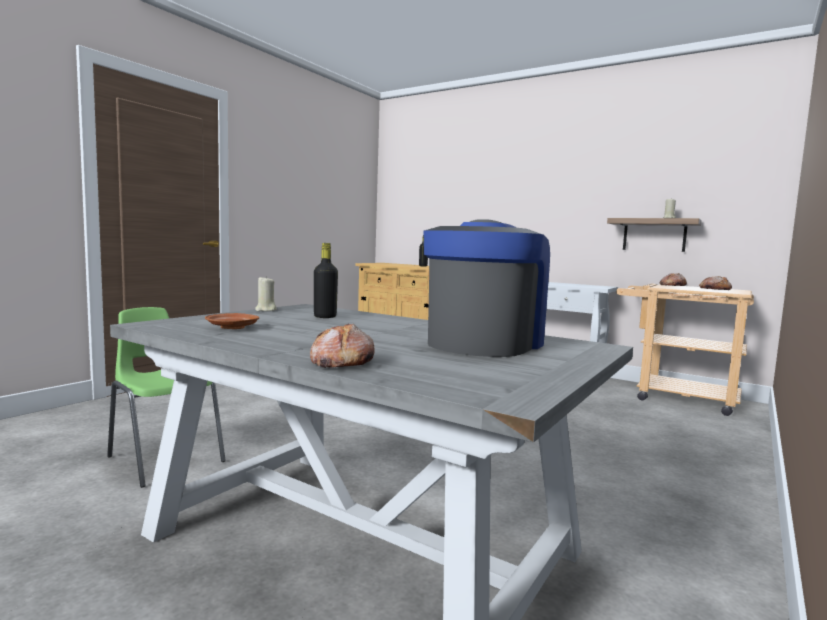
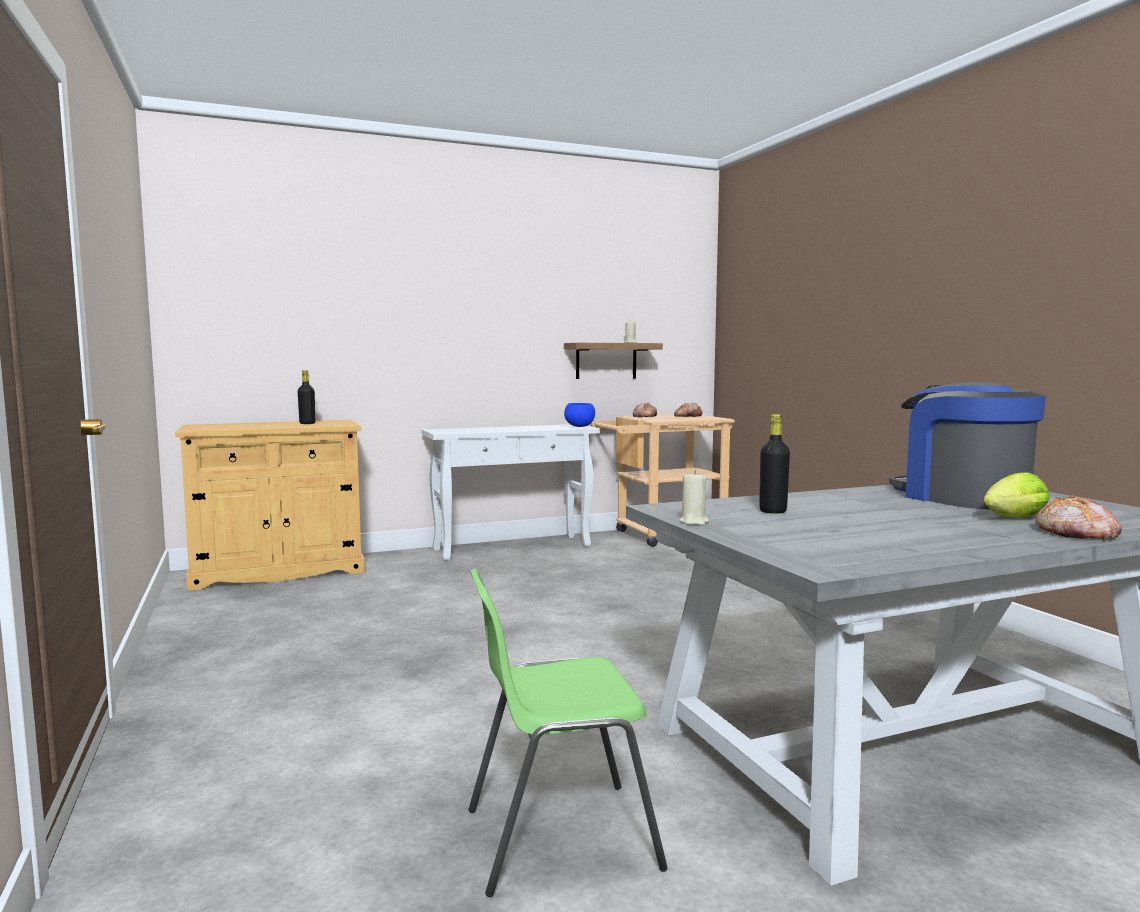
camera: 55 degrees left, 0 degrees up
brown plate [205,313,259,329] -> none
none -> blue bowl [564,403,595,427]
none -> lettuce [984,472,1050,518]

